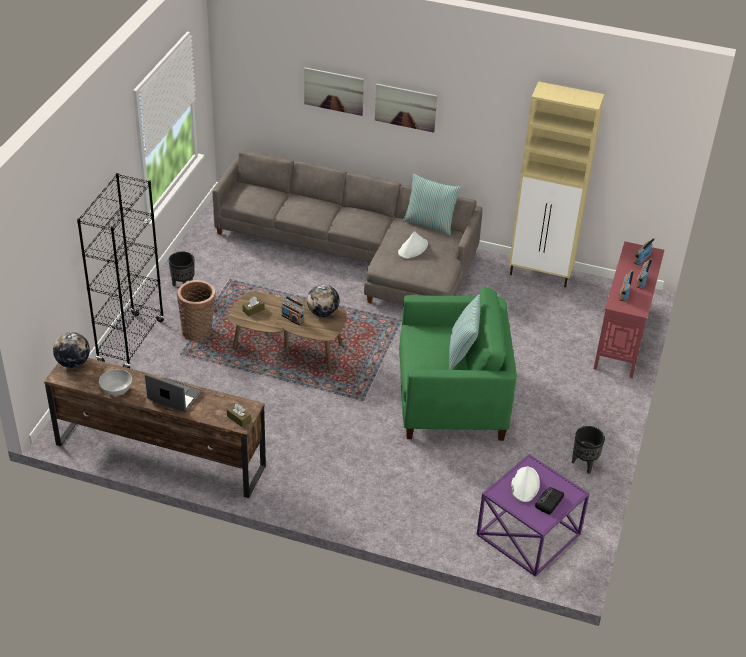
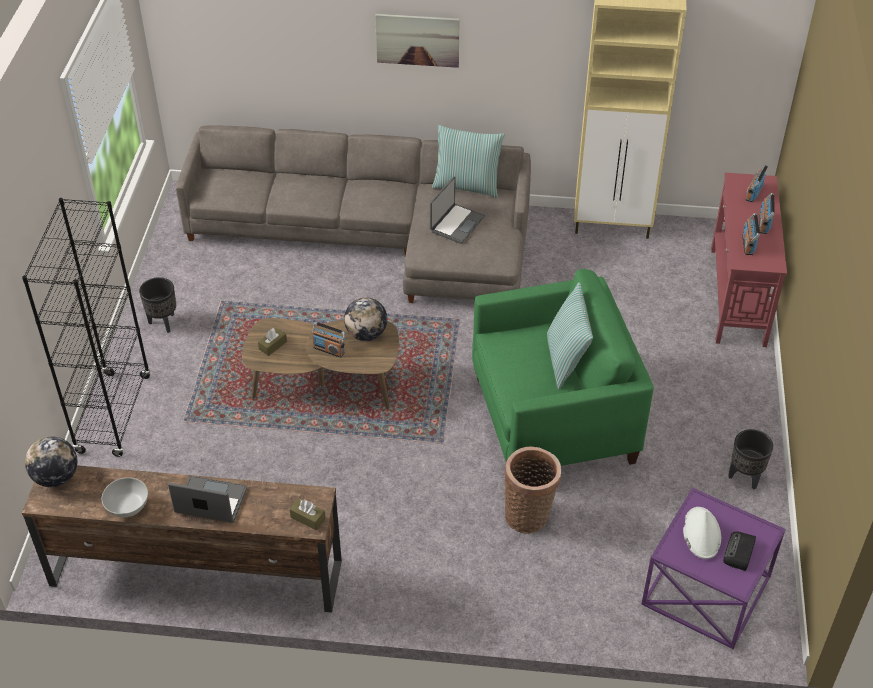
camera: 10 degrees left, 5 degrees up
basket [177,280,216,341] -> basket moved to [504,447,562,534]
picture [304,67,364,116] -> none
white hat [398,231,428,258] -> laptop [430,176,485,244]

